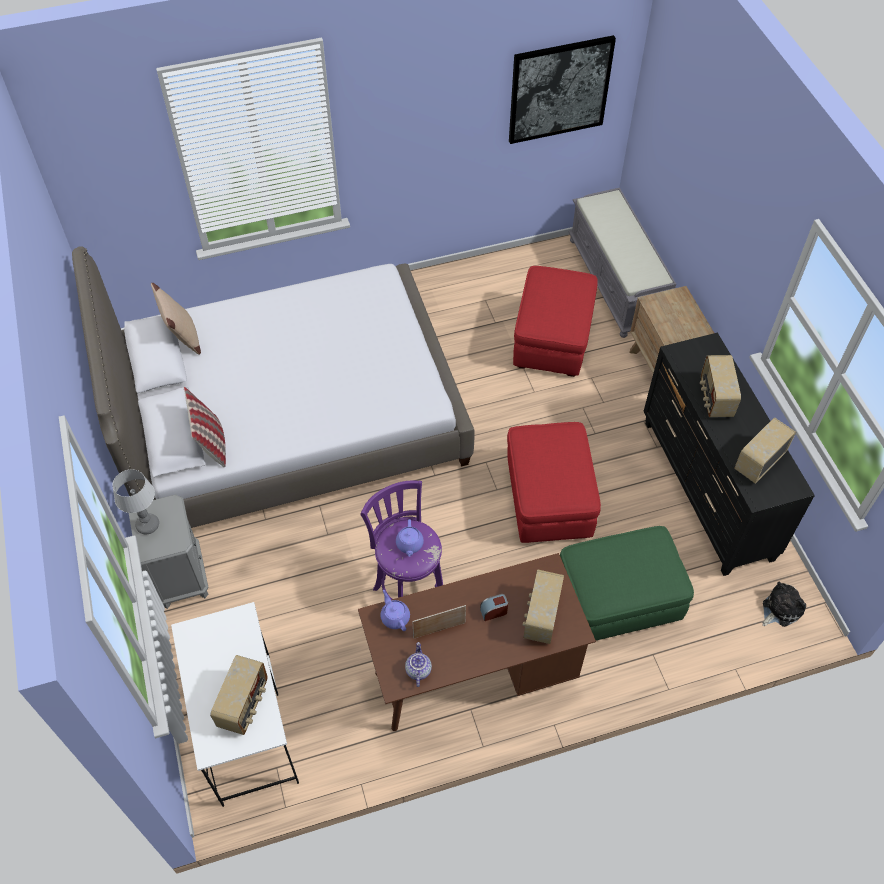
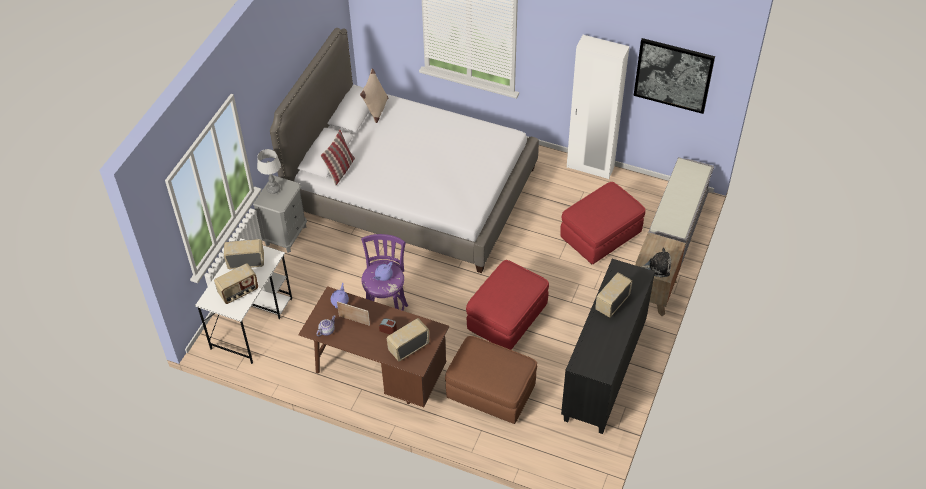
camera: 40 degrees right, 5 degrees down
green ottoman [560,526,694,640] -> brown ottoman [445,336,537,424]
radio [734,417,796,484] -> radio moved to [224,239,264,269]
plush toy [762,582,806,627] -> plush toy moved to [641,248,671,277]
none -> white wardrobe [567,35,629,179]

